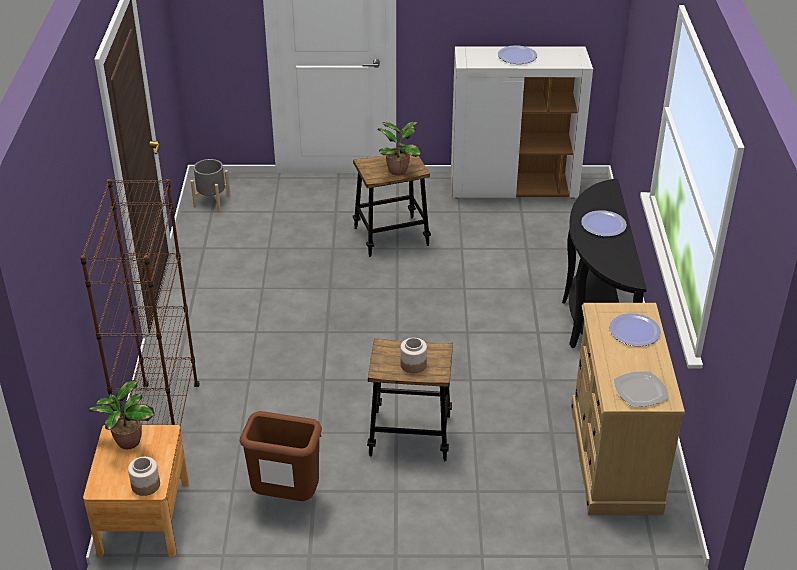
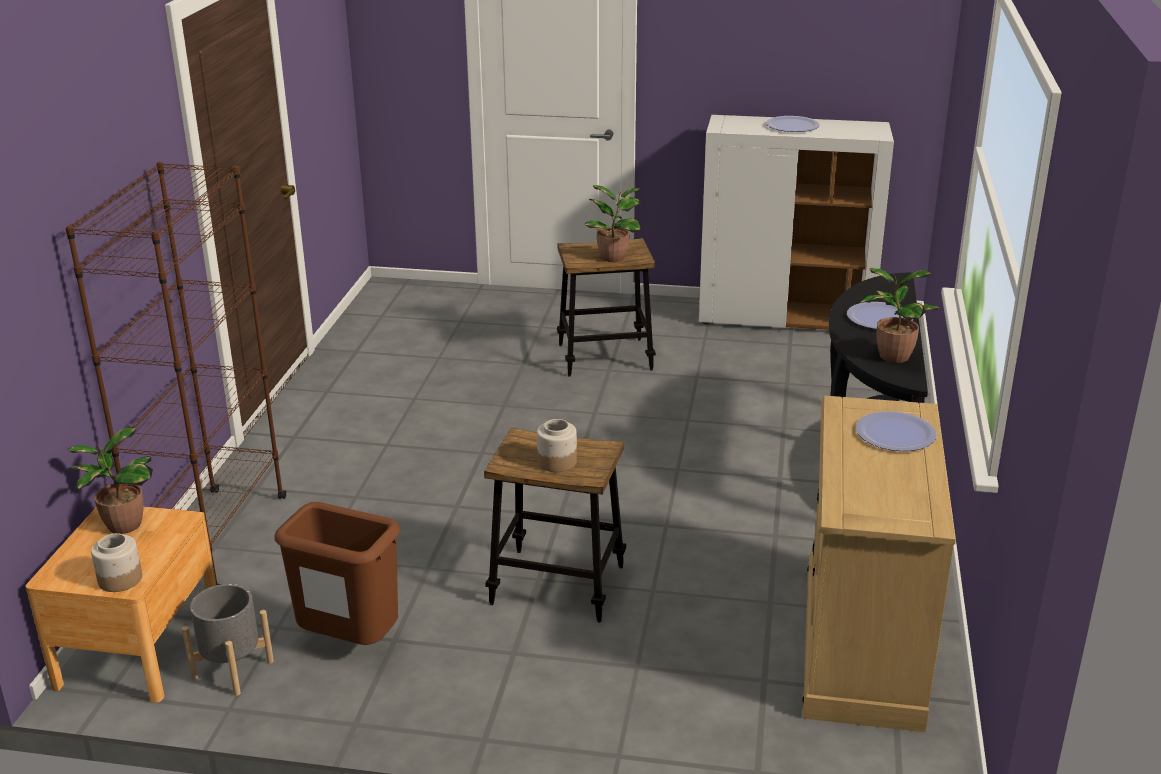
camera: 10 degrees right, 10 degrees down
grey planter [191,159,230,211] -> grey planter moved to [182,584,274,696]
plate [614,371,668,407] -> none
none -> potted plant [860,268,940,363]

